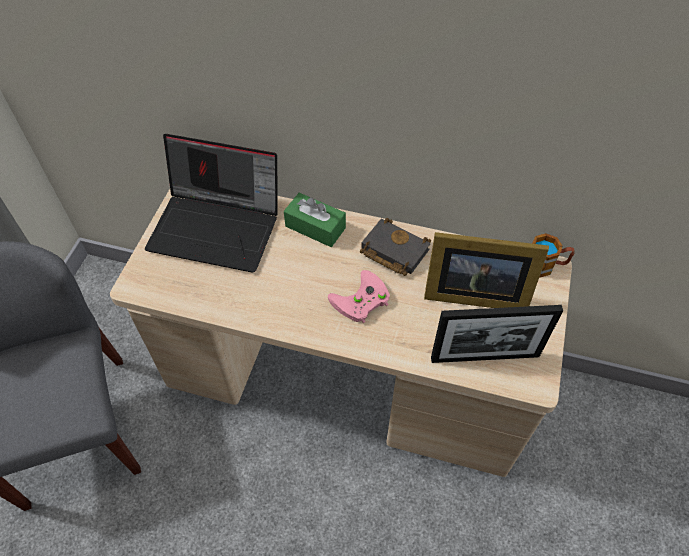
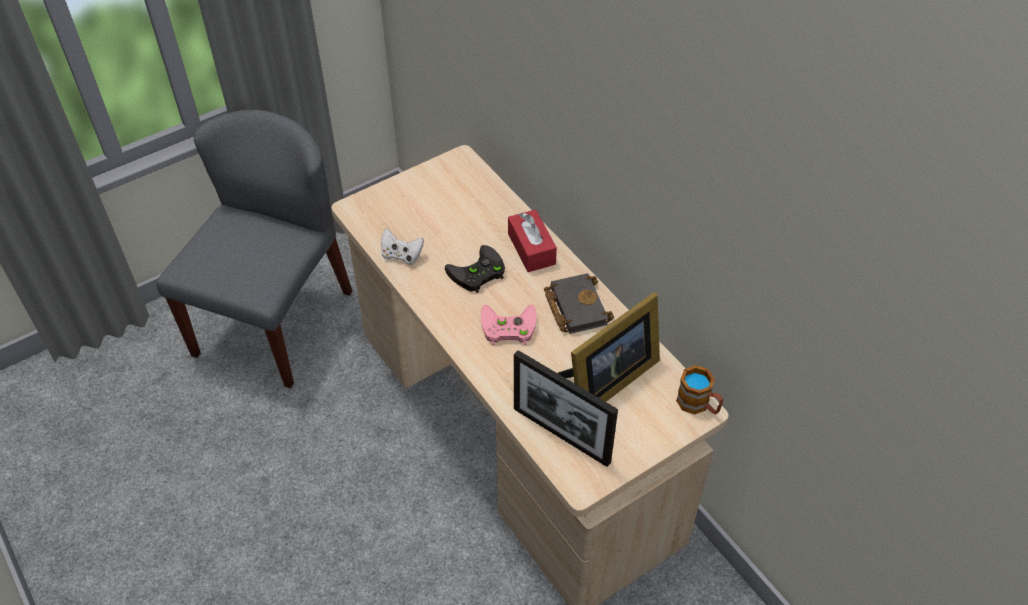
camera: 40 degrees right, 5 degrees down
laptop [145,134,278,273] -> none
green tissue box [284,193,346,247] -> red tissue box [508,209,557,272]
picture frame [424,232,549,308] -> picture frame turned 90 degrees counterclockwise [558,292,660,402]
none -> white game controller [381,228,424,265]
none -> black game controller [445,245,505,293]

